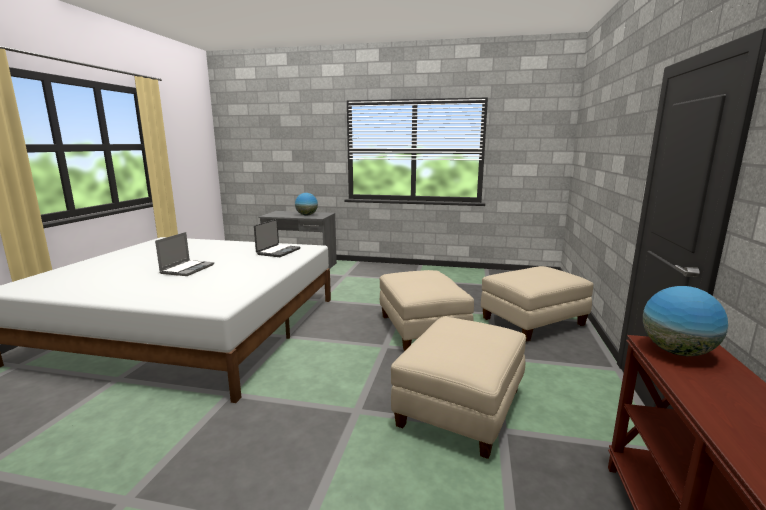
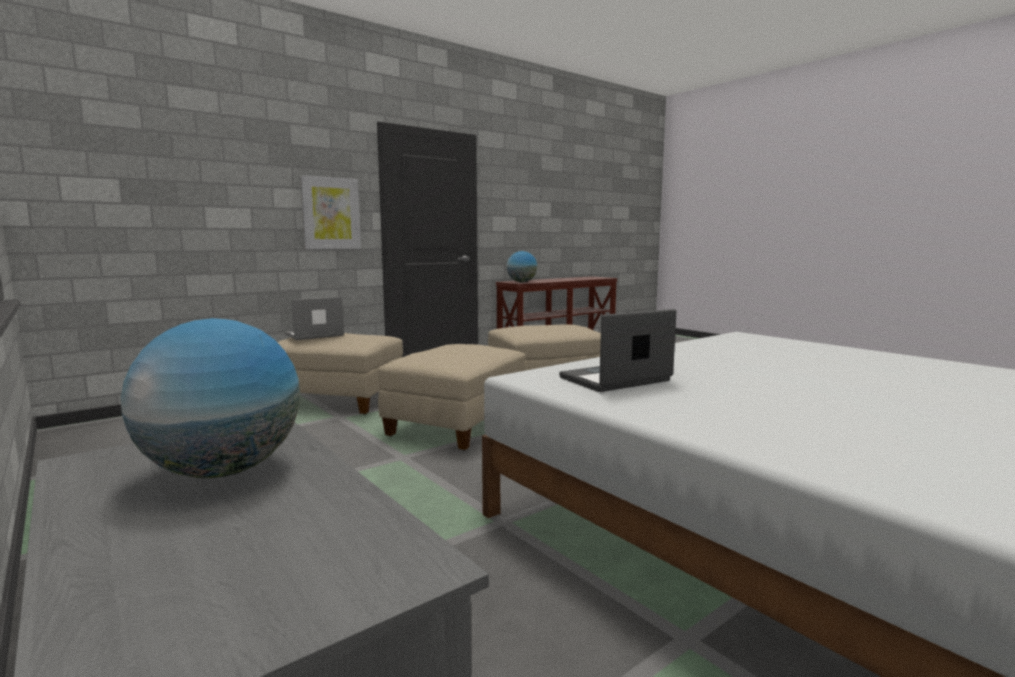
camera: 140 degrees left, 5 degrees down
laptop [155,232,214,276] -> laptop moved to [285,297,344,340]
none -> picture [300,175,361,249]

